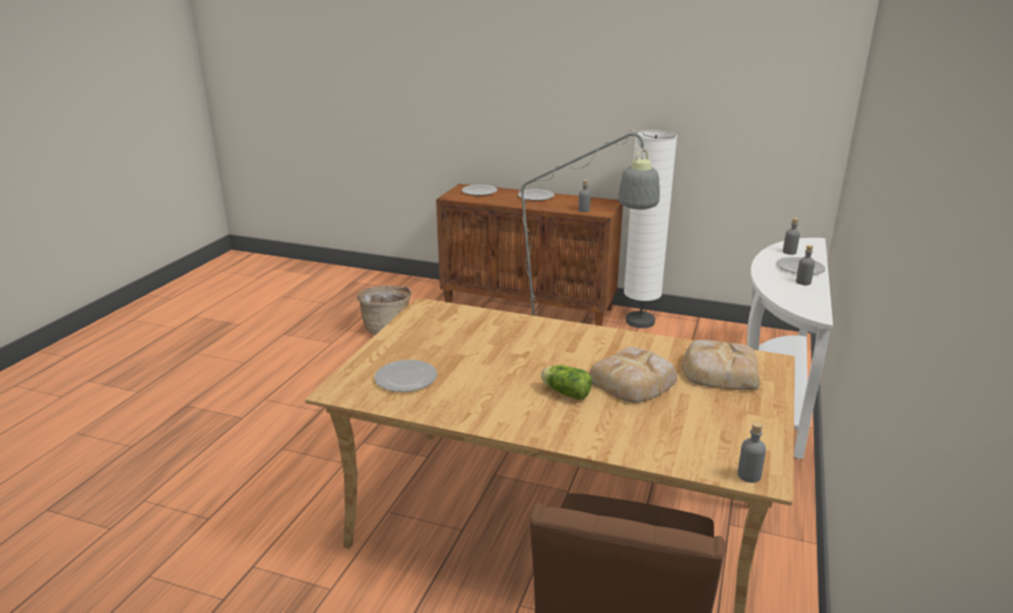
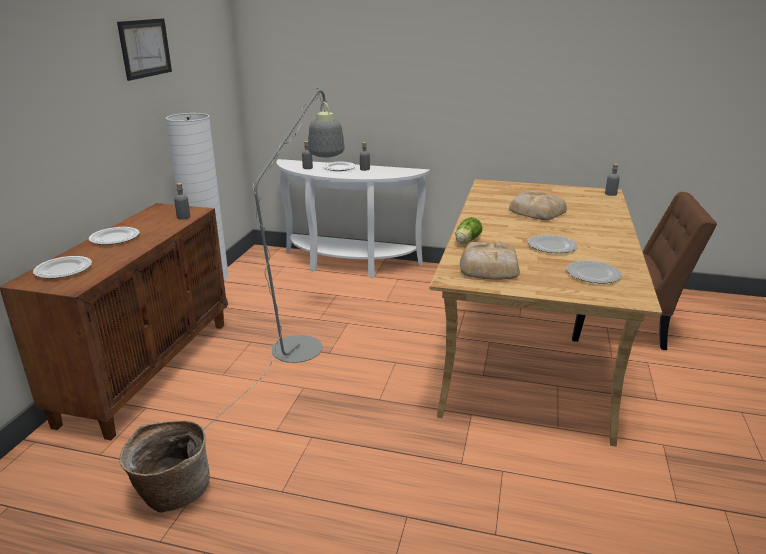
camera: 95 degrees left, 0 degrees up
lettuce [541,365,592,400] -> lettuce moved to [455,217,483,243]
bread [682,340,760,390] -> bread moved to [460,242,520,280]
none -> picture [117,18,172,81]
none -> plate [528,235,577,253]

